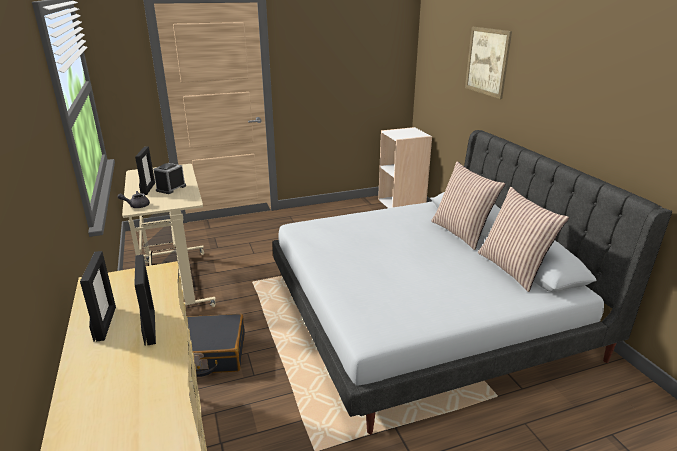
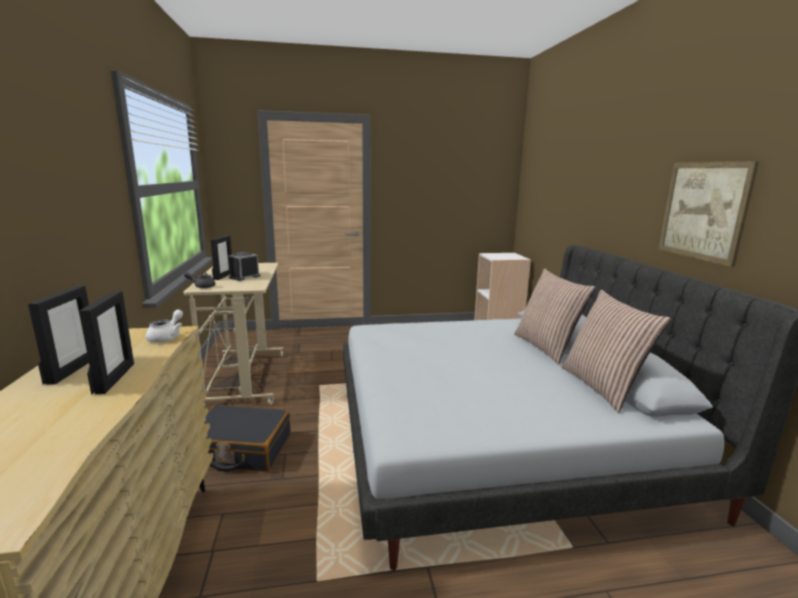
camera: 10 degrees right, 10 degrees down
picture [465,27,512,99] -> picture moved to [658,161,759,267]
none -> white teapot [145,310,183,342]

